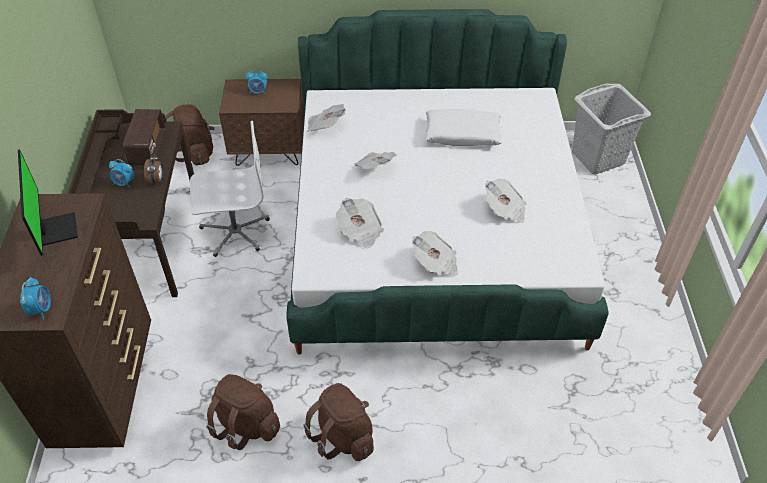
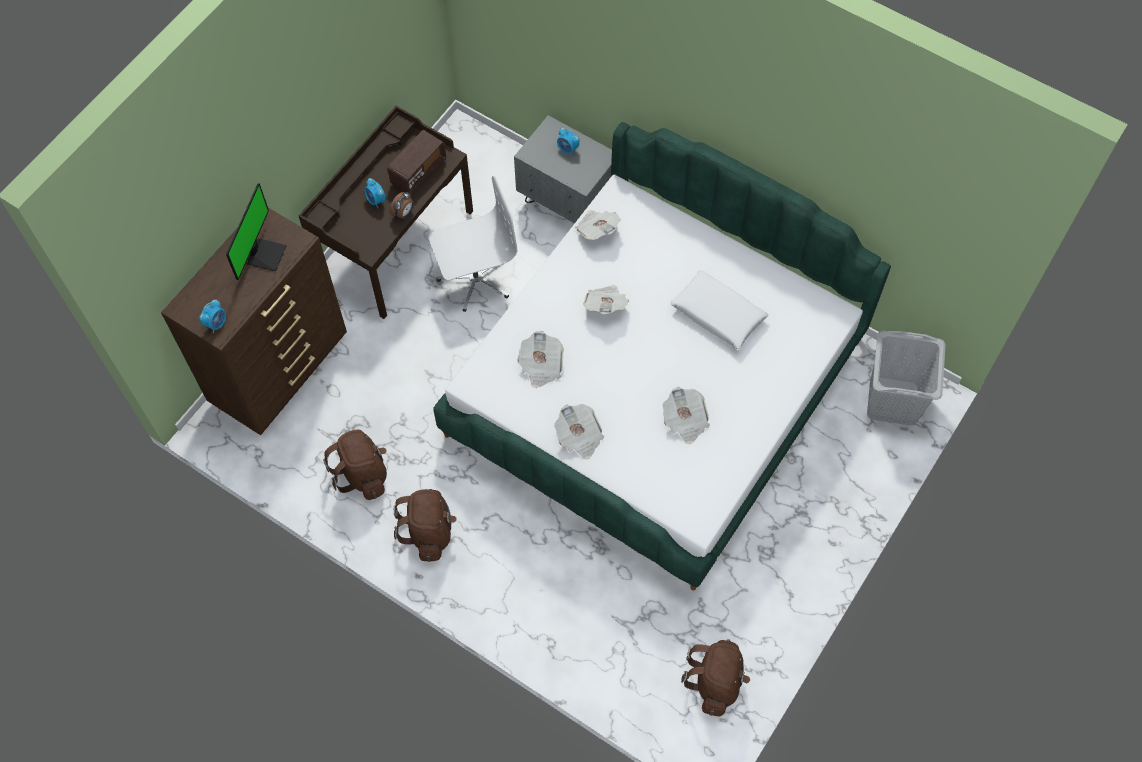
camera: 35 degrees right, 15 degrees up
brown backpack [165,104,214,165] -> brown backpack moved to [681,639,750,716]
white office chair [190,121,270,257] -> white office chair turned 45 degrees counterclockwise [428,176,517,312]
brown nightstand [219,79,304,166] -> grey nightstand [514,115,612,223]

